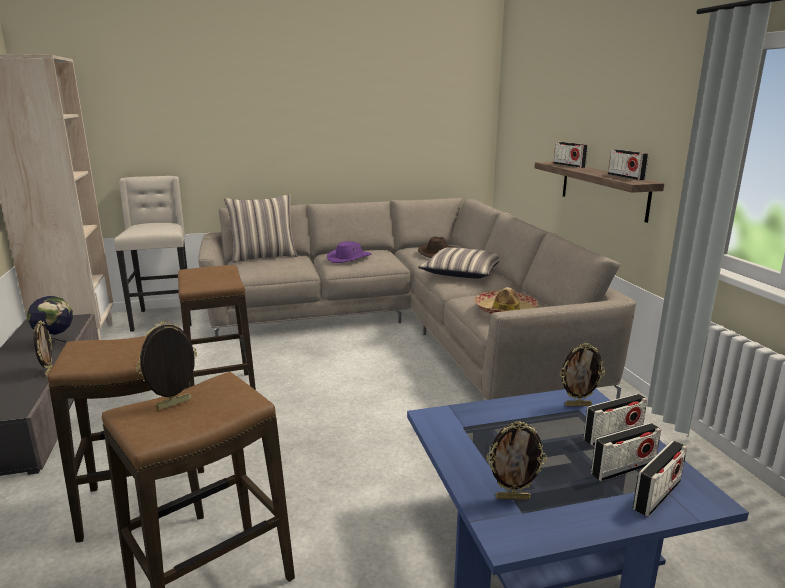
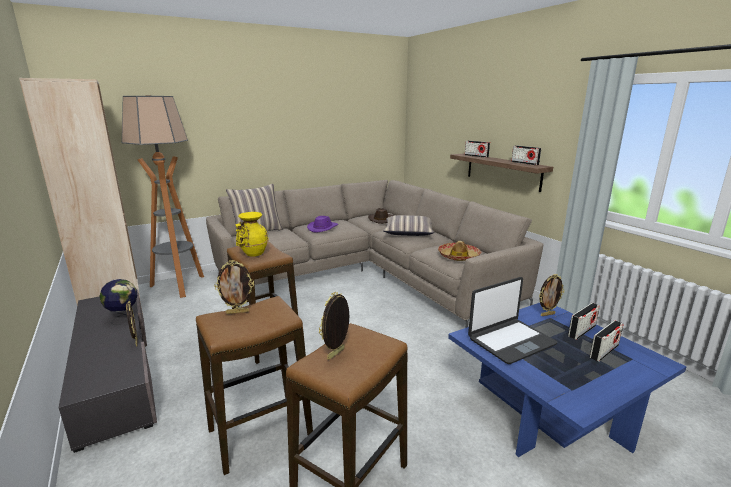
camera: 15 degrees left, 0 degrees up
beige stool [114,176,192,332] -> floor lamp [122,95,204,298]
picture frame [486,421,547,500] -> picture frame moved to [214,260,254,314]
radio [633,441,687,517] -> none
none -> yellow vase [235,212,269,257]
none -> laptop [468,277,558,364]

